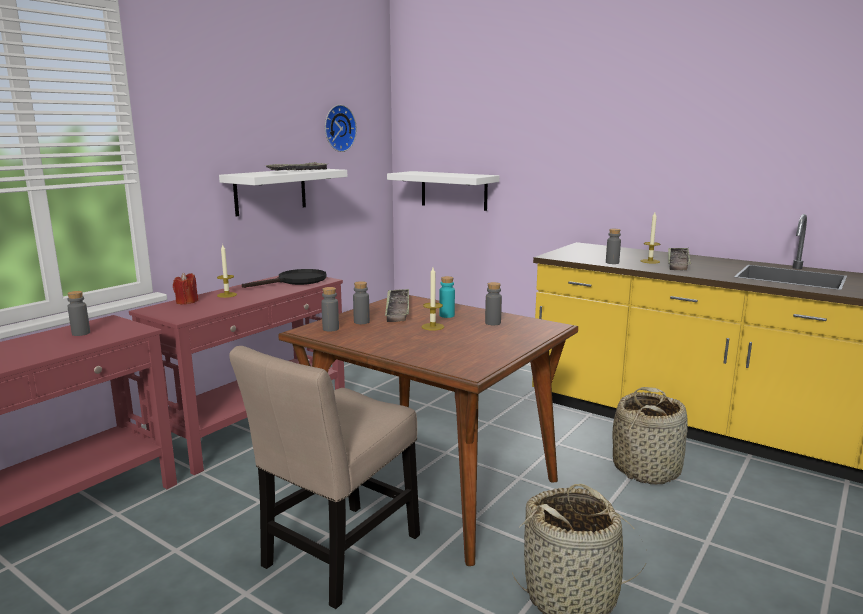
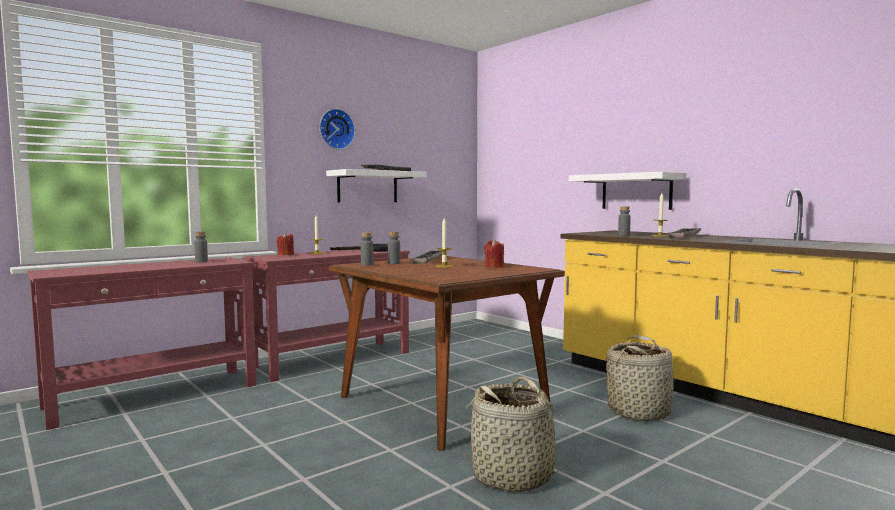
camera: 15 degrees right, 10 degrees down
beige chair [229,346,420,609] -> none
wall clock [325,105,357,152] -> wall clock moved to [319,109,355,149]
white shelf [387,171,499,211] -> white shelf moved to [569,172,686,210]
turquoise bottle [439,276,455,318] -> none
grey bottle [485,282,502,325] -> red candle [484,239,504,268]

